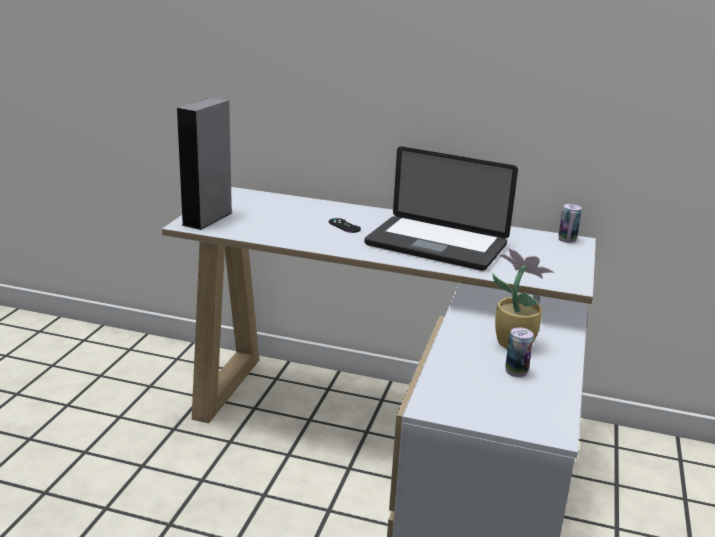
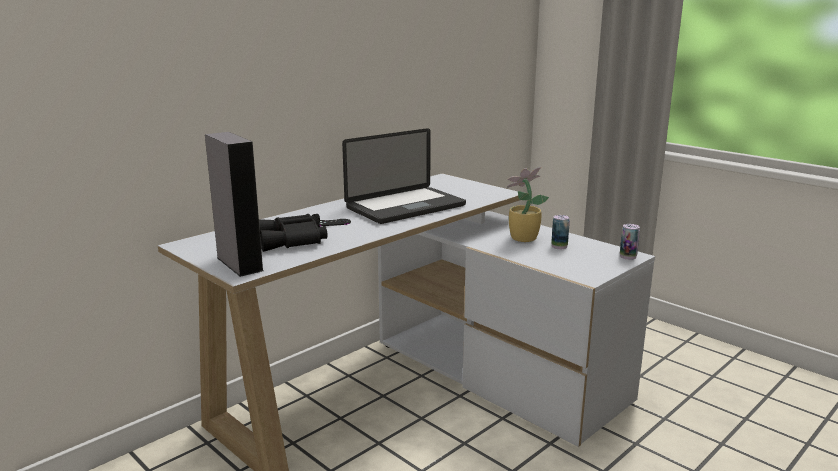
camera: 60 degrees left, 5 degrees down
can [559,204,582,243] -> can moved to [620,224,640,260]
none -> black binoculars [259,214,328,252]

